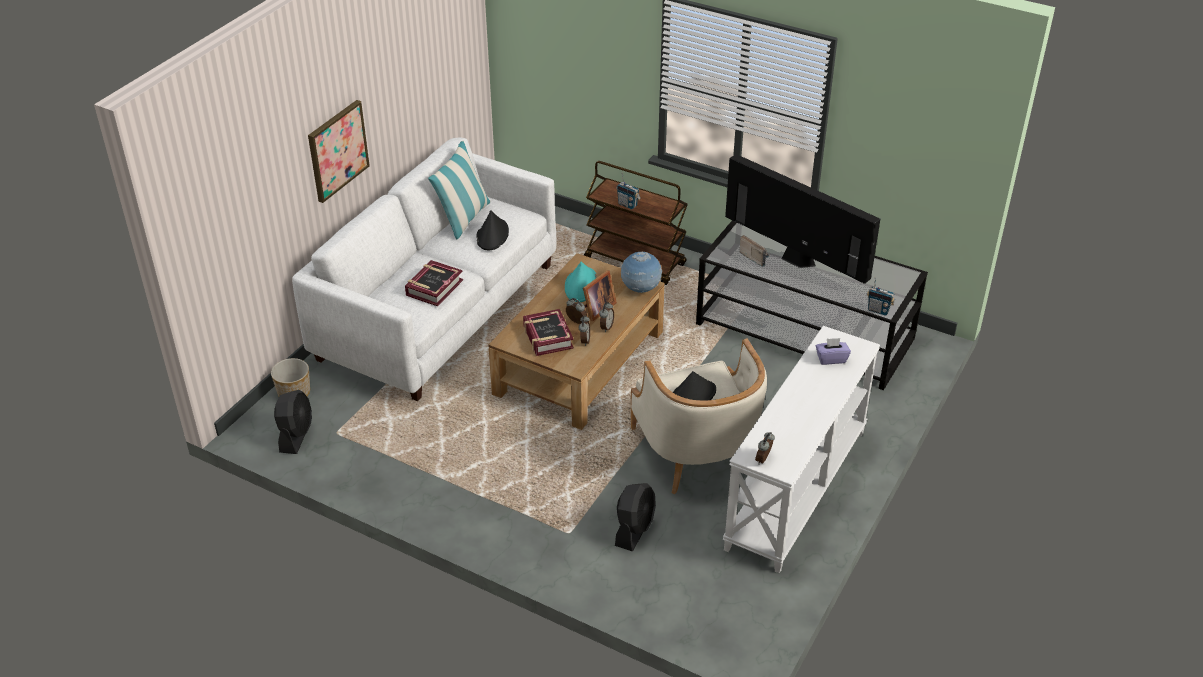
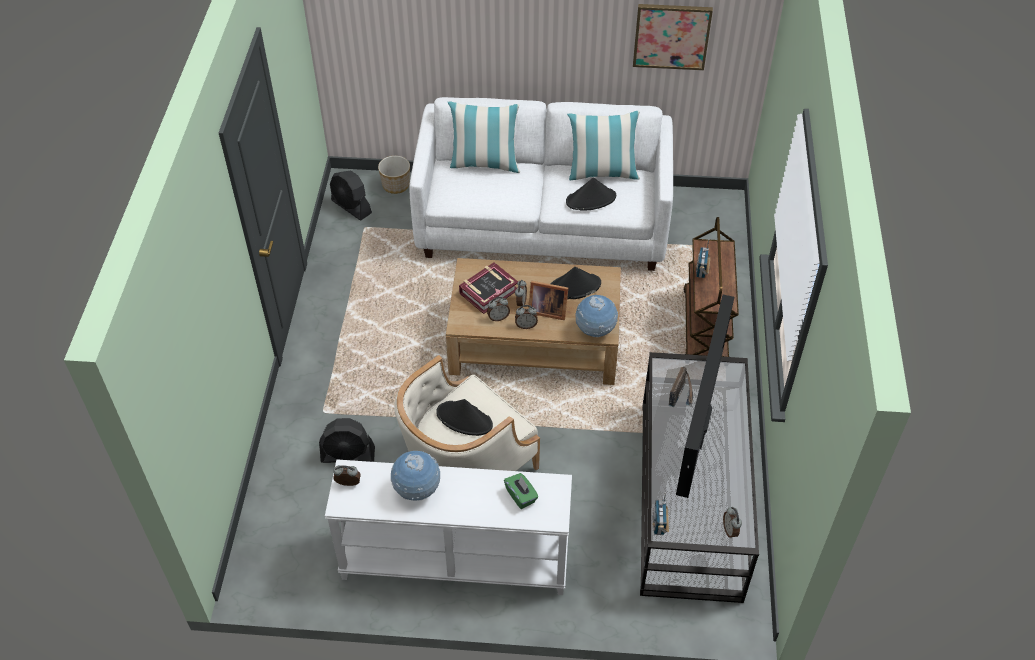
camera: 65 degrees right, 10 degrees up
black fan [274,390,312,454] -> black fan turned 60 degrees clockwise [330,170,372,221]
picture [308,100,370,203] -> picture moved to [633,4,713,70]
book [405,260,463,306] -> none
turquoise hat [565,261,597,302] -> black hat [551,267,601,299]
purple tissue box [816,338,851,365] -> green tissue box [504,473,538,509]
none -> globe [391,451,440,501]
none -> pillow [448,101,520,173]
none -> alarm clock [723,507,742,538]

